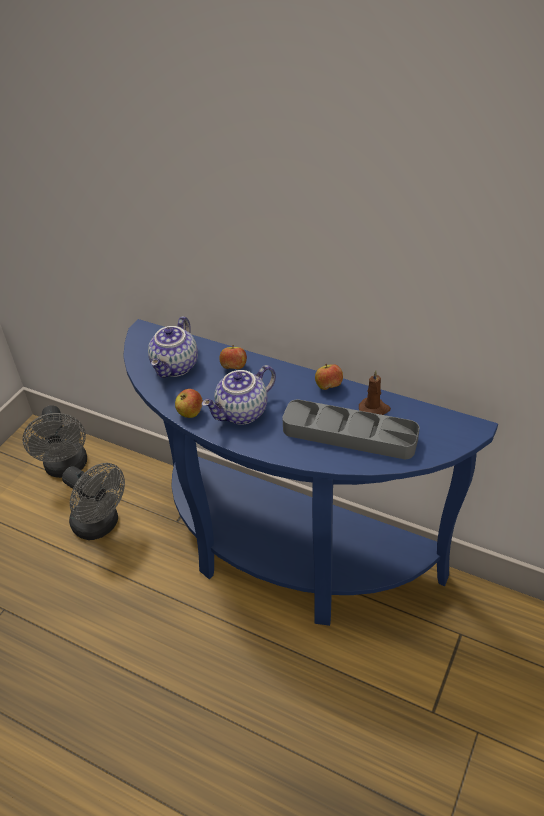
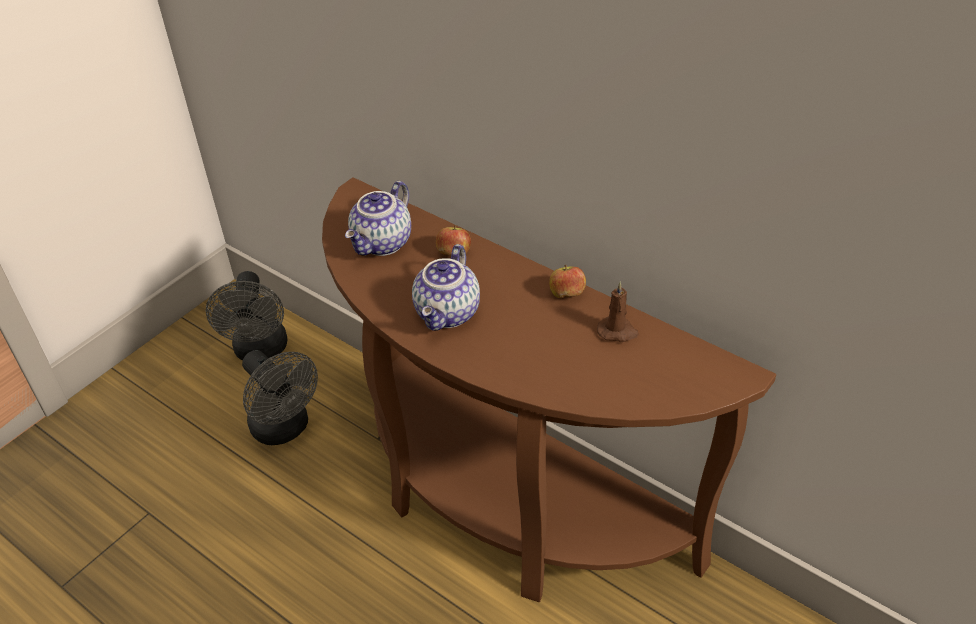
camera: 10 degrees right, 0 degrees up
blue console table [123,319,498,626] -> brown console table [322,177,776,602]
apple [175,389,203,418] -> none
teapot [202,365,276,425] -> teapot turned 45 degrees counterclockwise [412,244,480,331]
grey tray [282,399,420,459] -> none

